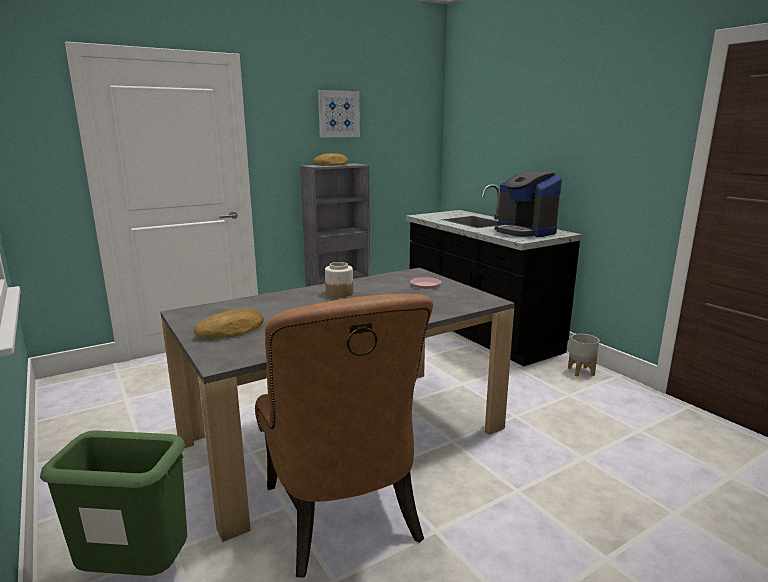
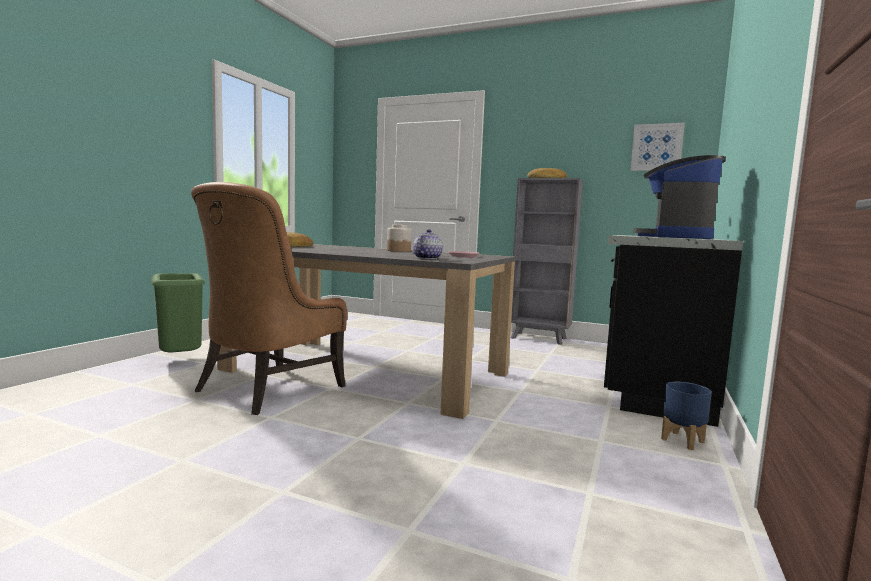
camera: 55 degrees right, 10 degrees down
picture [318,90,360,137] -> picture moved to [630,123,685,171]
grey planter [568,334,600,377] -> blue planter [661,382,712,450]
none -> teapot [413,229,443,259]

